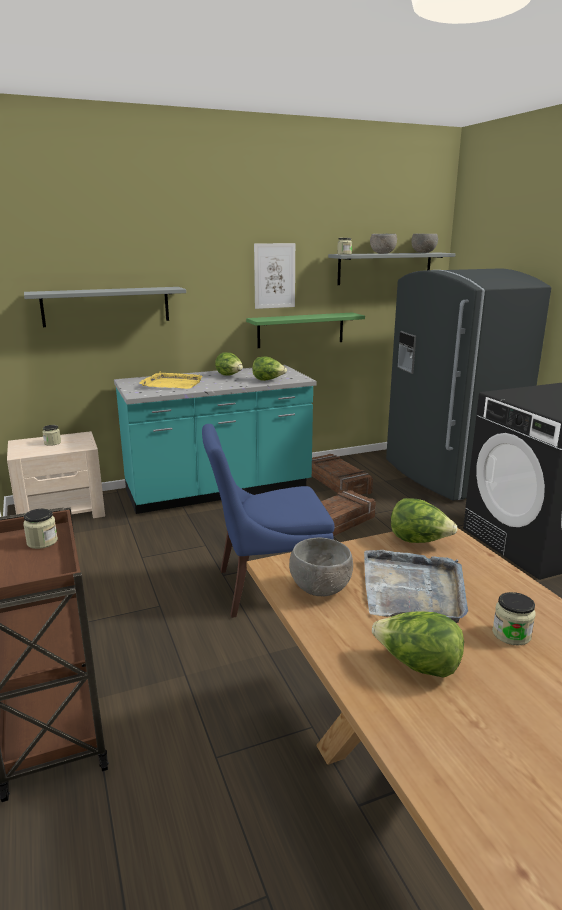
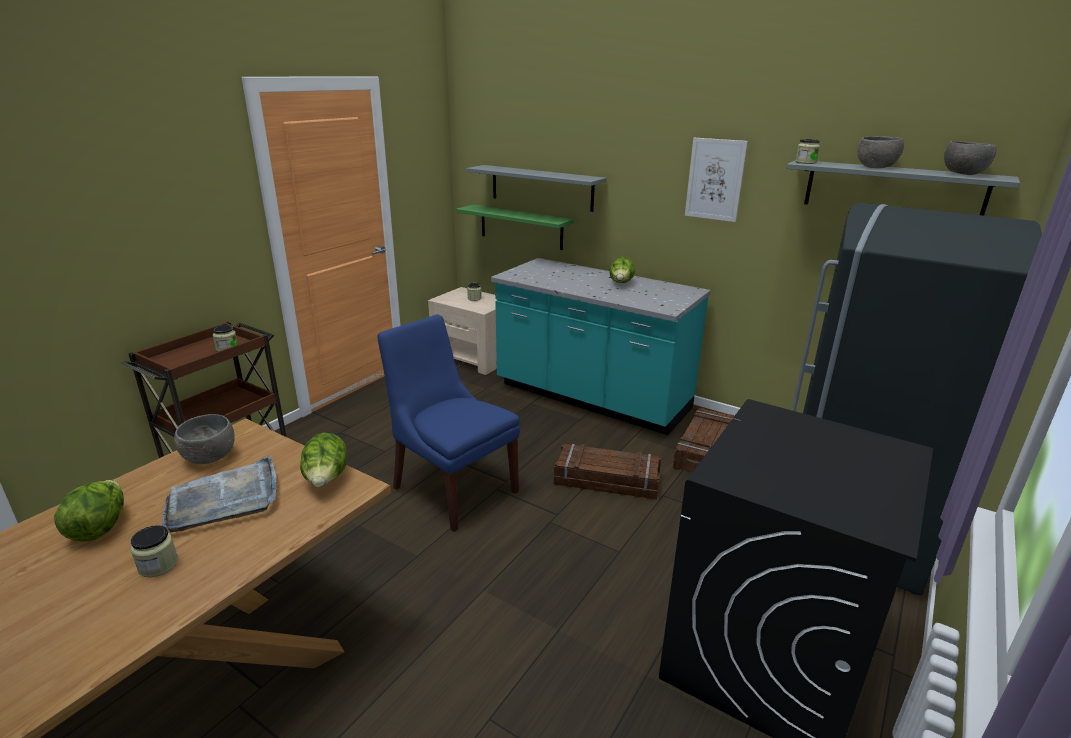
camera: 55 degrees right, 5 degrees up
yellow tray [139,372,202,389] -> none
green shelf [246,313,365,348] -> green shelf moved to [456,204,574,250]
lettuce [252,357,287,381] -> none

